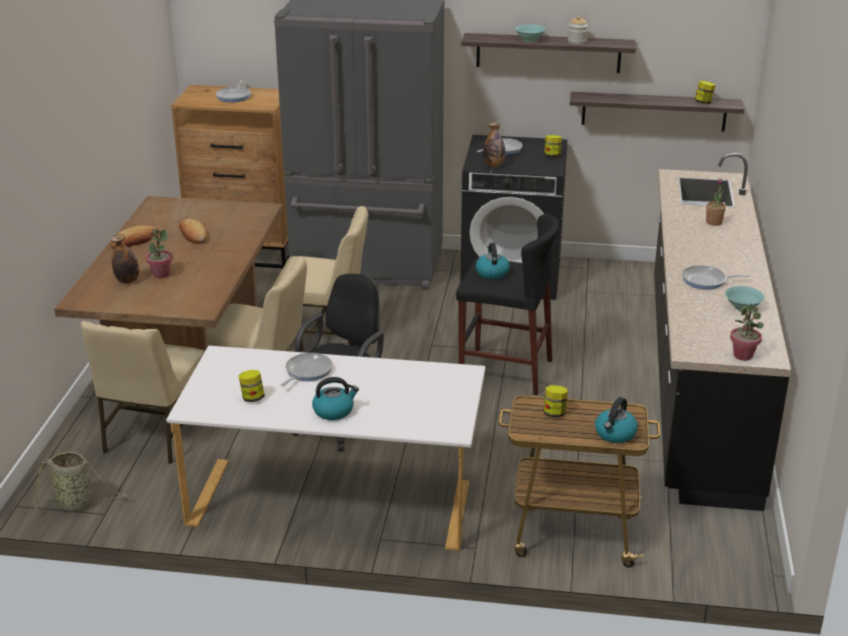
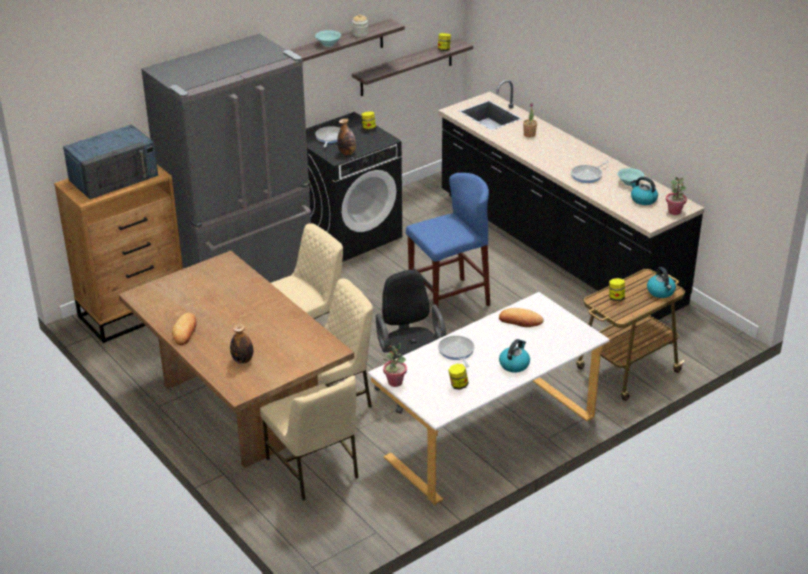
camera: 45 degrees left, 5 degrees up
basket [35,452,128,511] -> none
potted plant [146,228,173,278] -> potted plant moved to [383,343,407,387]
bread [179,219,207,243] -> bread moved to [499,308,544,327]
frying pan [216,80,251,102] -> blue microwave [63,125,158,199]
black stool [456,214,559,395] -> blue stool [406,173,490,319]
kettle [476,243,510,279] -> kettle moved to [630,176,658,205]

